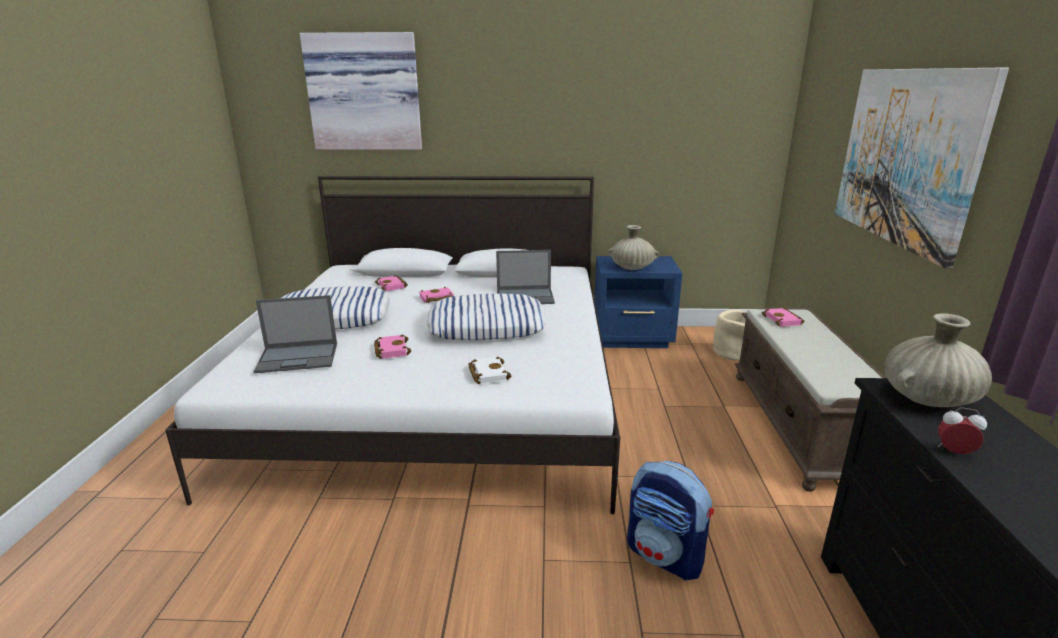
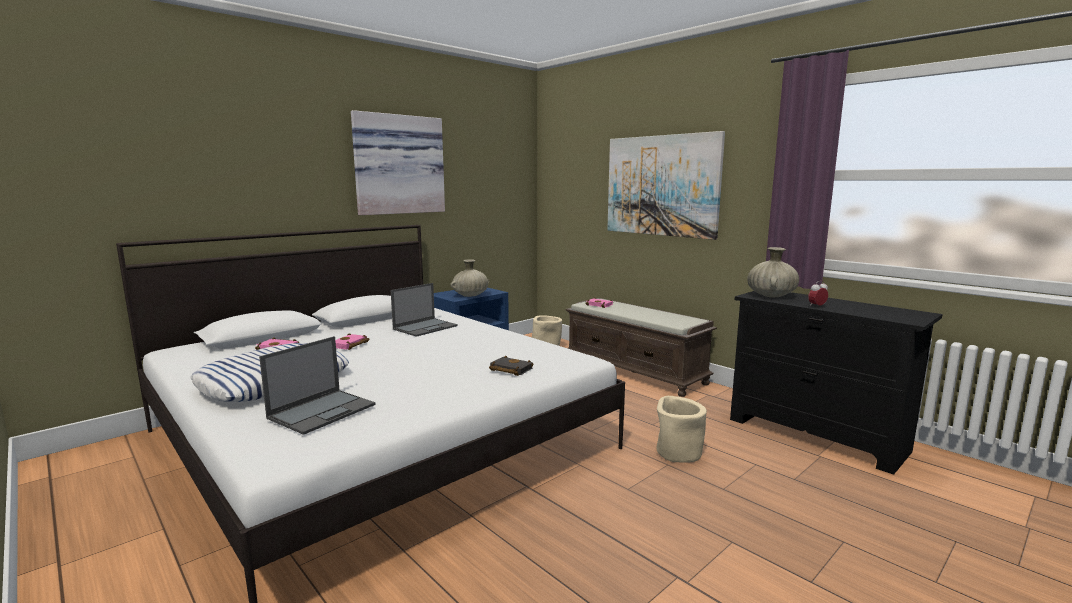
camera: 45 degrees left, 10 degrees down
picture [300,32,422,150] -> picture moved to [351,110,445,215]
pink book [374,334,411,359] -> none
pillow [427,293,546,340] -> none
white book [468,357,511,384] -> black book [489,356,533,376]
backpack [627,461,714,580] -> beige planter [656,396,707,462]

